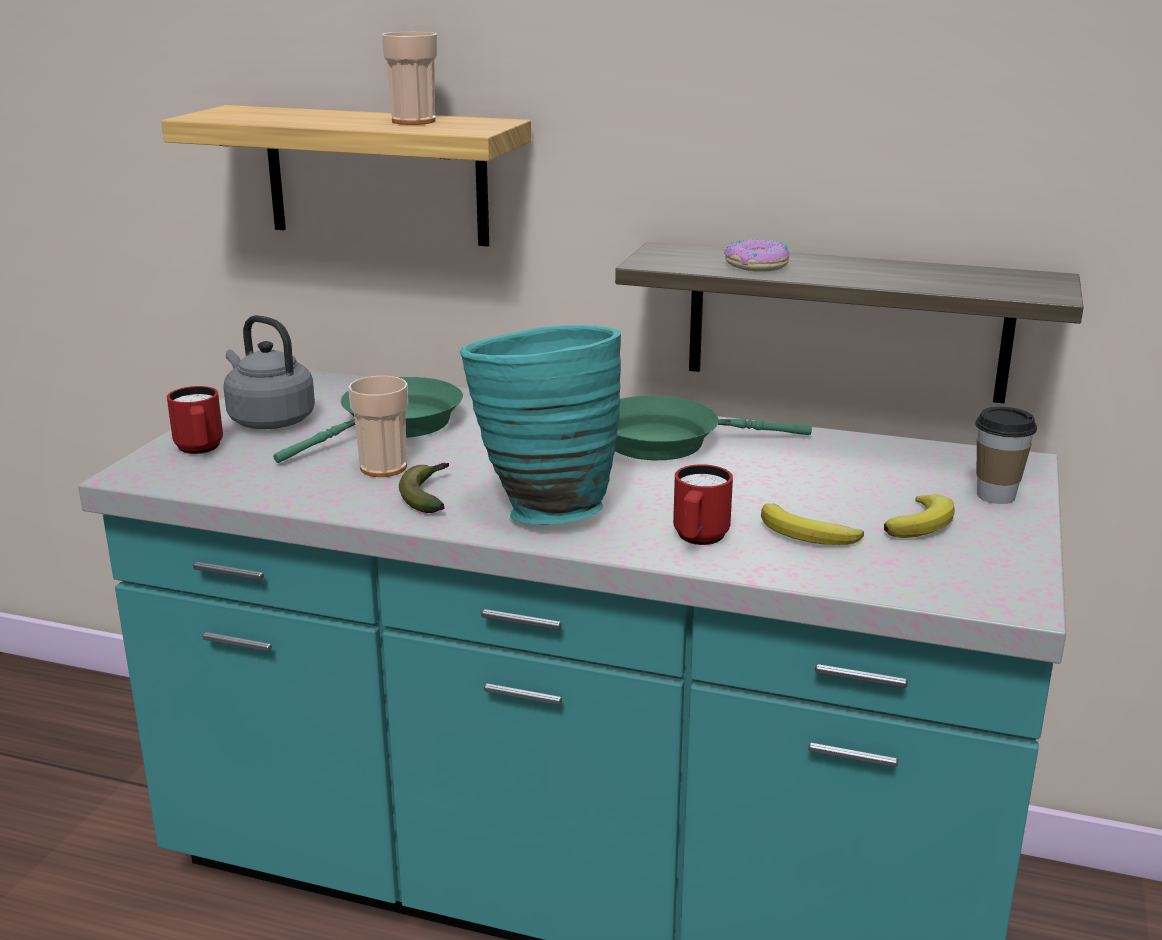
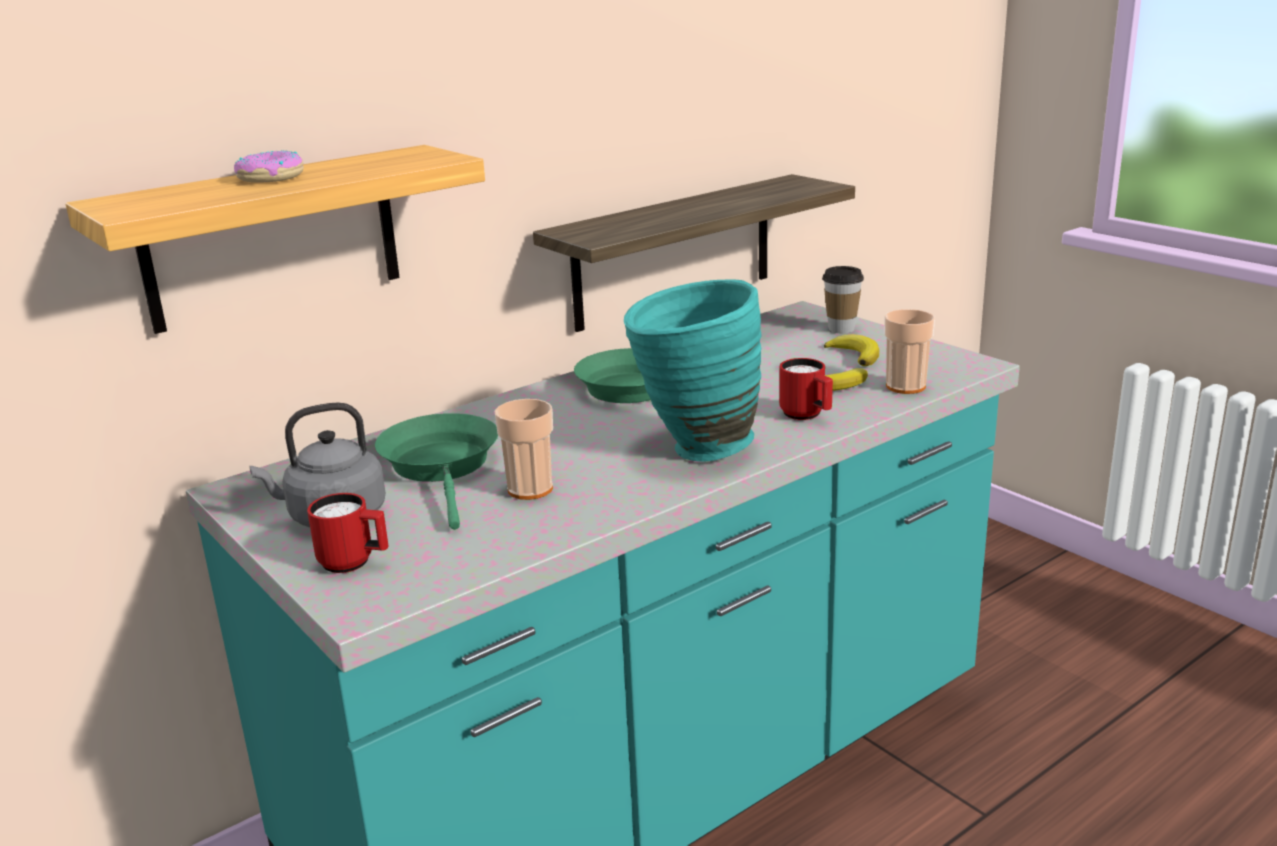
camera: 55 degrees left, 0 degrees up
cup [382,32,437,125] -> cup moved to [884,309,935,394]
banana [399,463,449,513] -> none
donut [724,239,789,272] -> donut moved to [234,151,304,183]

